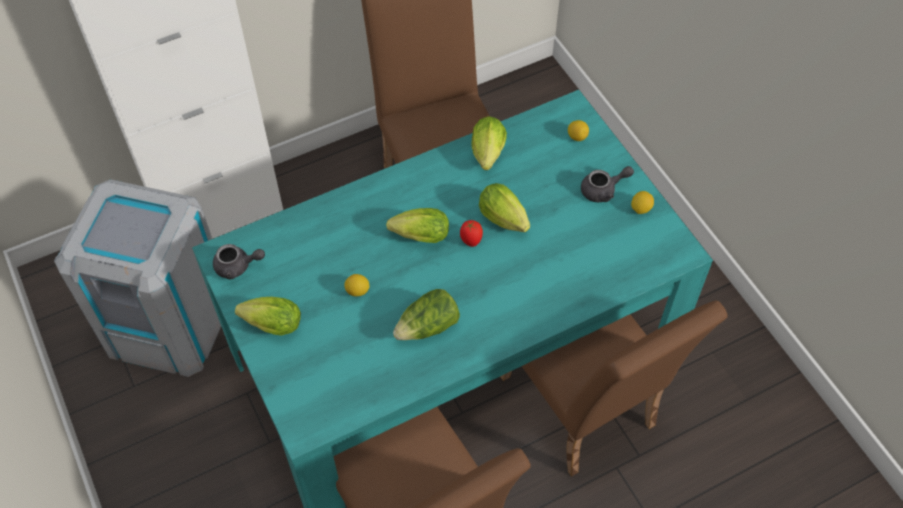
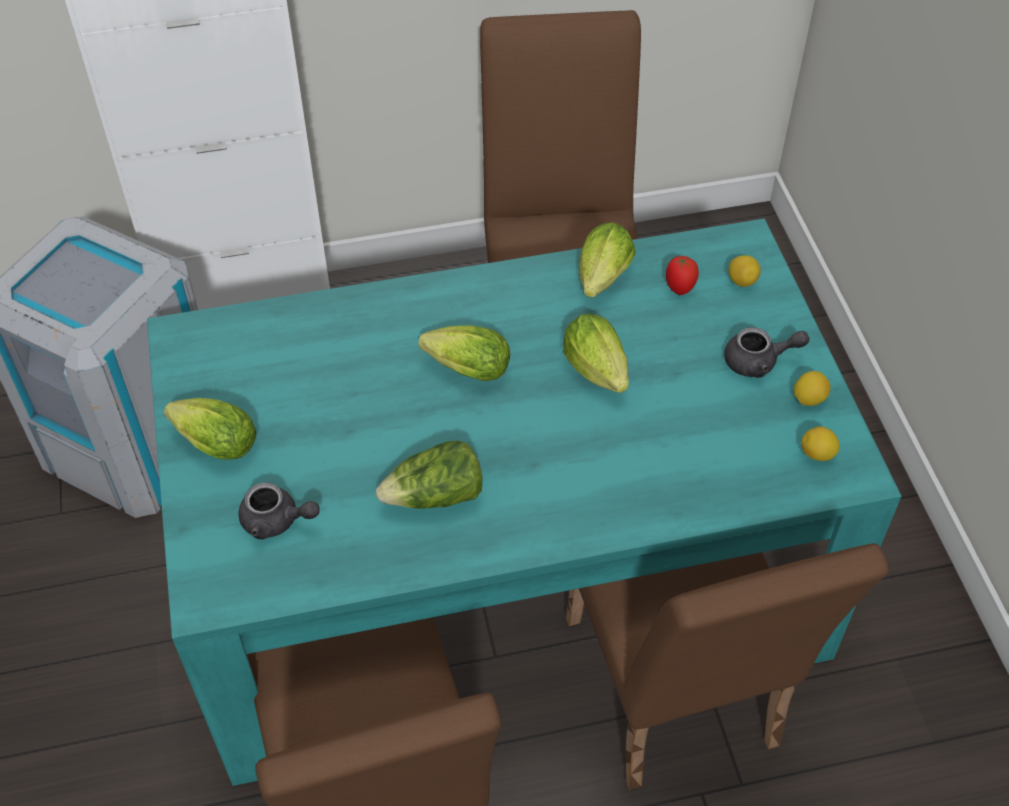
camera: 15 degrees right, 5 degrees down
grey teapot [213,244,265,279] -> grey teapot moved to [238,482,320,540]
lemon [344,274,370,296] -> lemon moved to [801,426,839,461]
tomato [460,220,483,247] -> tomato moved to [666,256,699,295]

